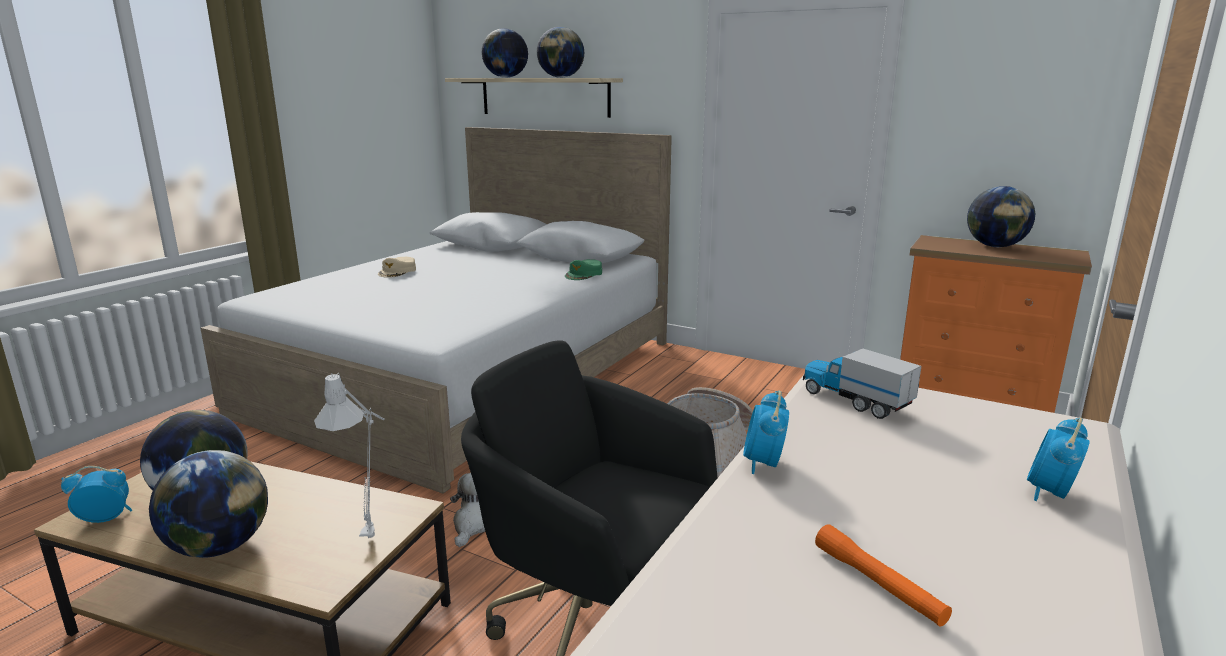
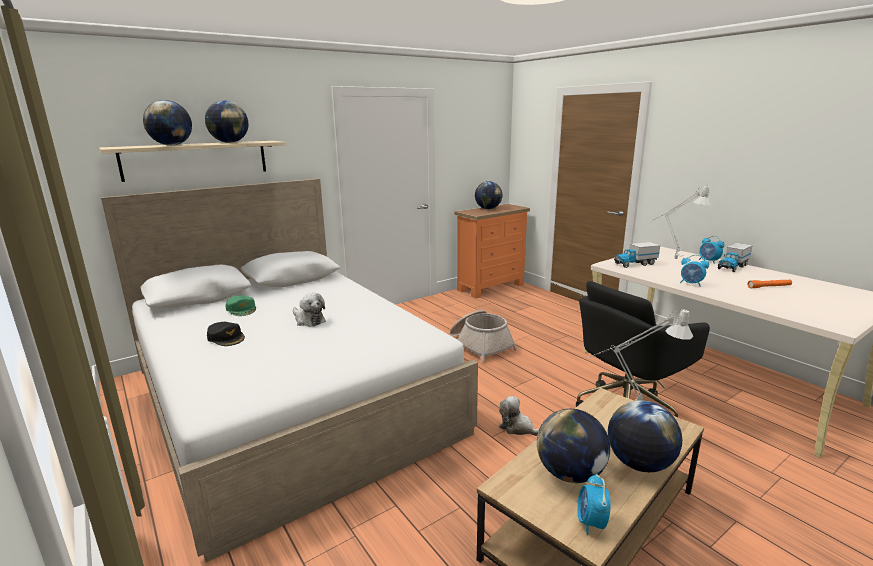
camera: 65 degrees left, 0 degrees up
beige cap [378,257,416,278] -> black cap [207,322,245,346]
green cap [565,259,602,280] -> green cap moved to [226,295,256,316]
none -> plush toy [293,293,326,327]
none -> grey table lamp [651,186,712,259]
none -> toy truck [718,243,753,272]

